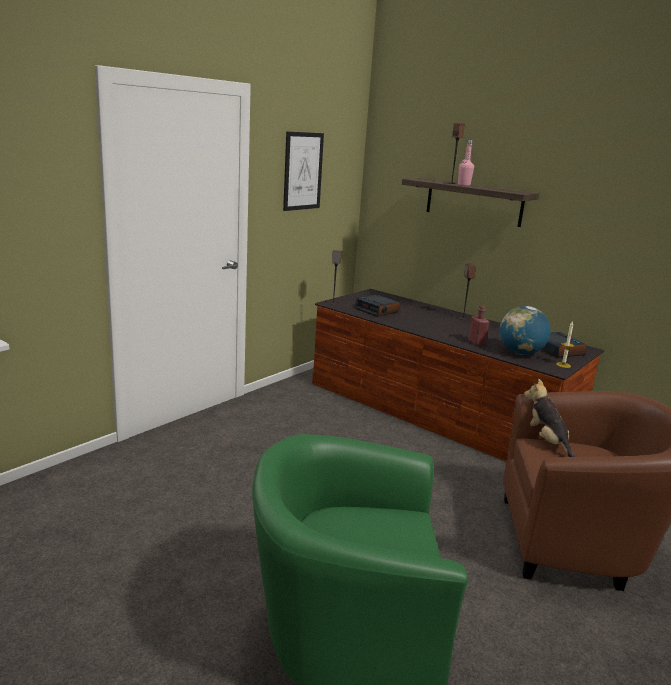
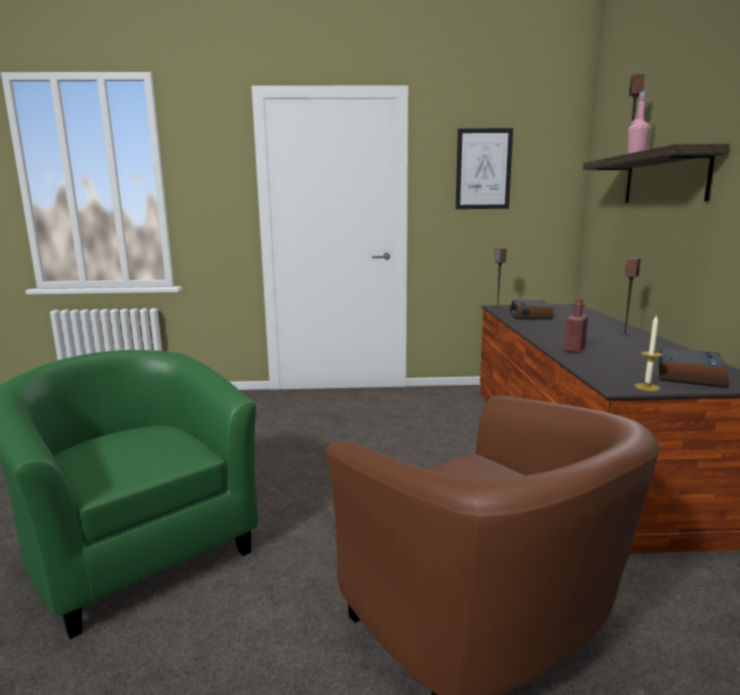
camera: 50 degrees right, 5 degrees down
globe [500,306,551,355] -> none
plush toy [524,378,576,457] -> none

